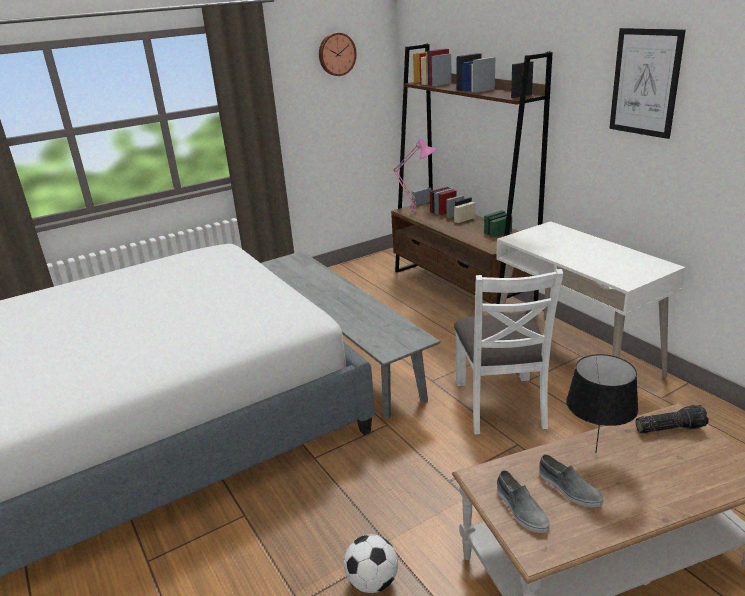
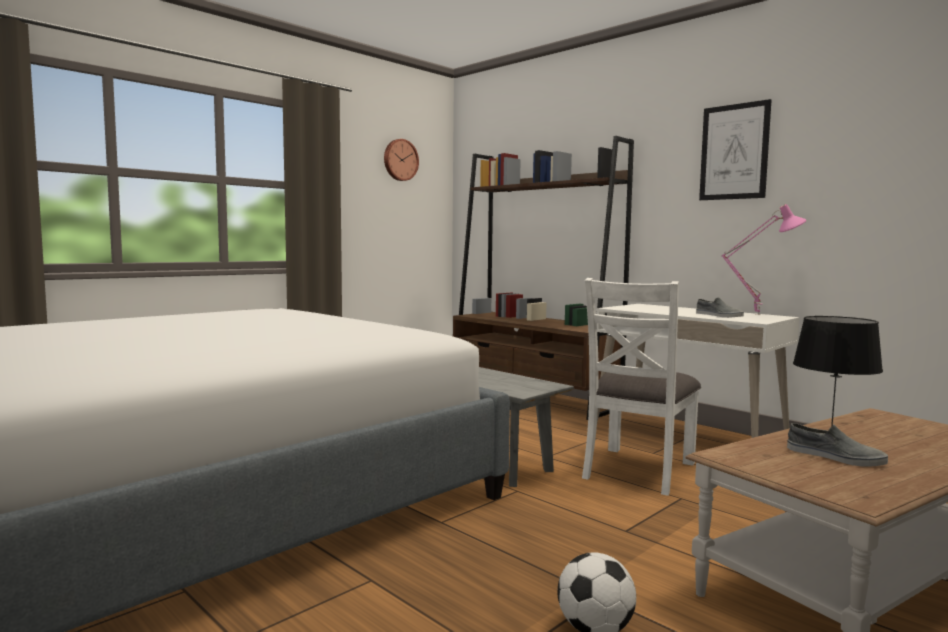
camera: 15 degrees left, 20 degrees down
pink table lamp [393,139,436,212] -> pink table lamp moved to [721,204,806,315]
white chair [454,269,564,434] -> white chair turned 45 degrees clockwise [582,278,701,496]
grey shoe [497,470,549,533] -> grey shoe moved to [696,297,744,318]
flashlight [636,405,709,433] -> none

